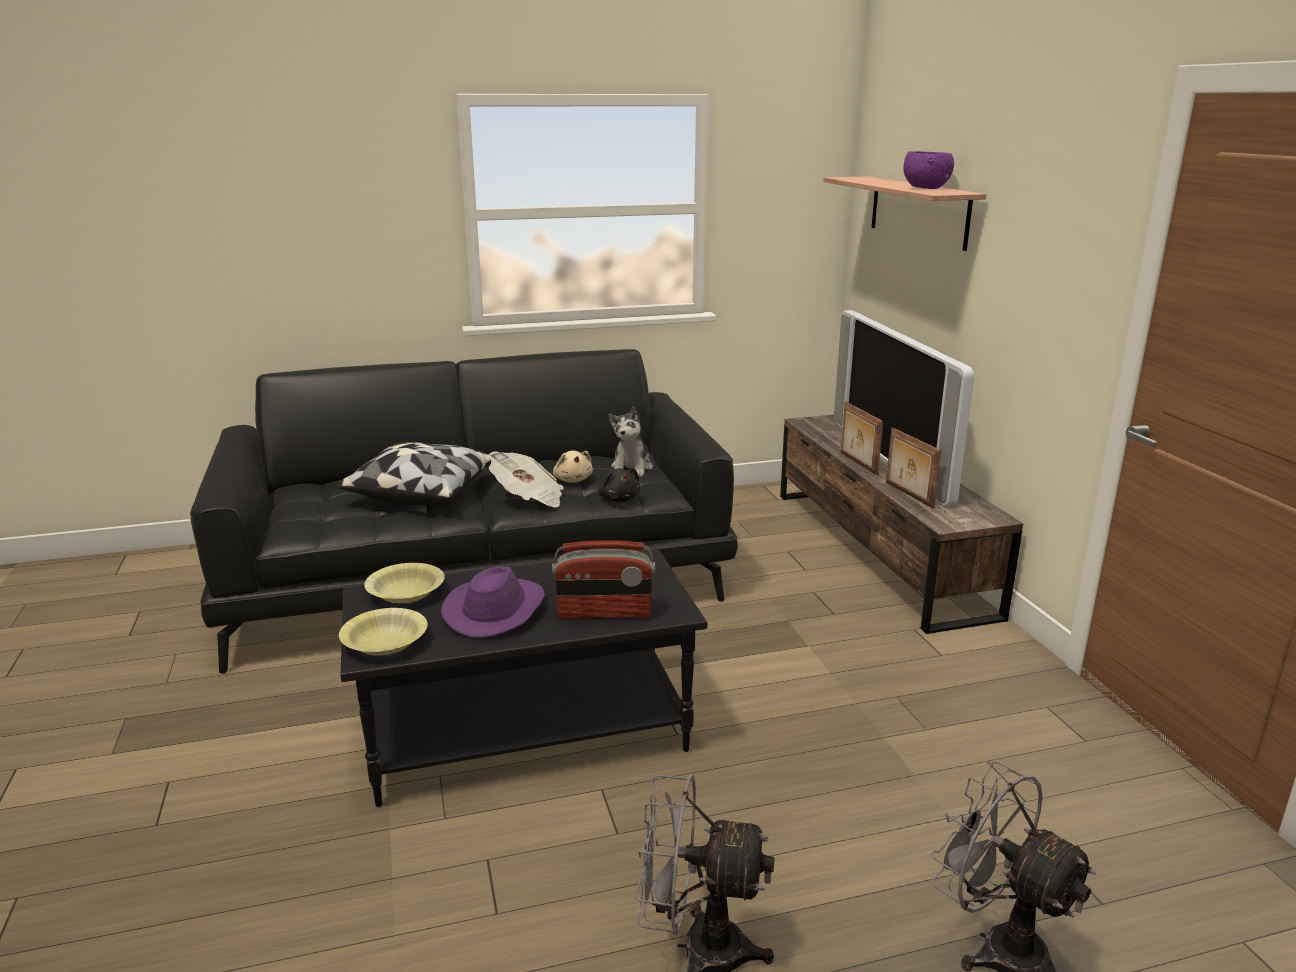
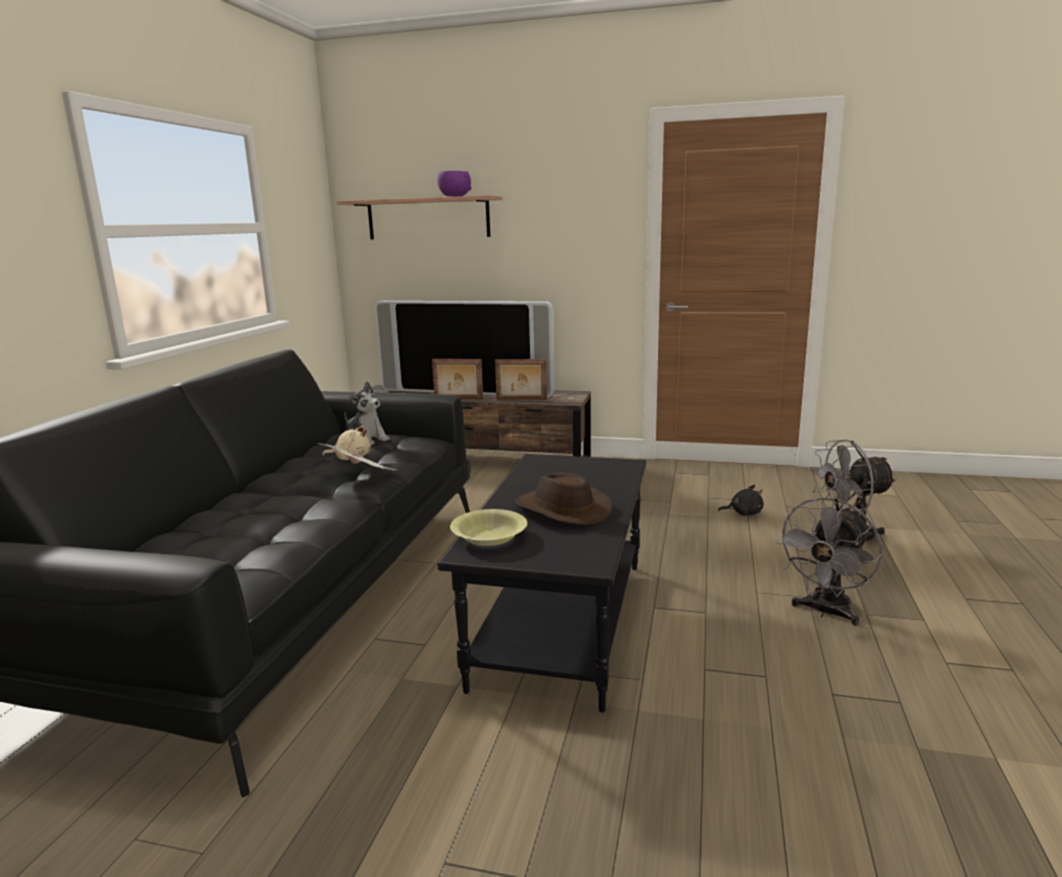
camera: 60 degrees left, 5 degrees down
pillow [336,442,491,505] -> none
yellow bowl [339,608,427,656] -> none
purple hat [441,566,545,638] -> brown hat [515,473,612,525]
radio [552,540,655,619] -> none
black plush toy [598,468,640,502] -> black plush toy moved to [718,485,763,516]

